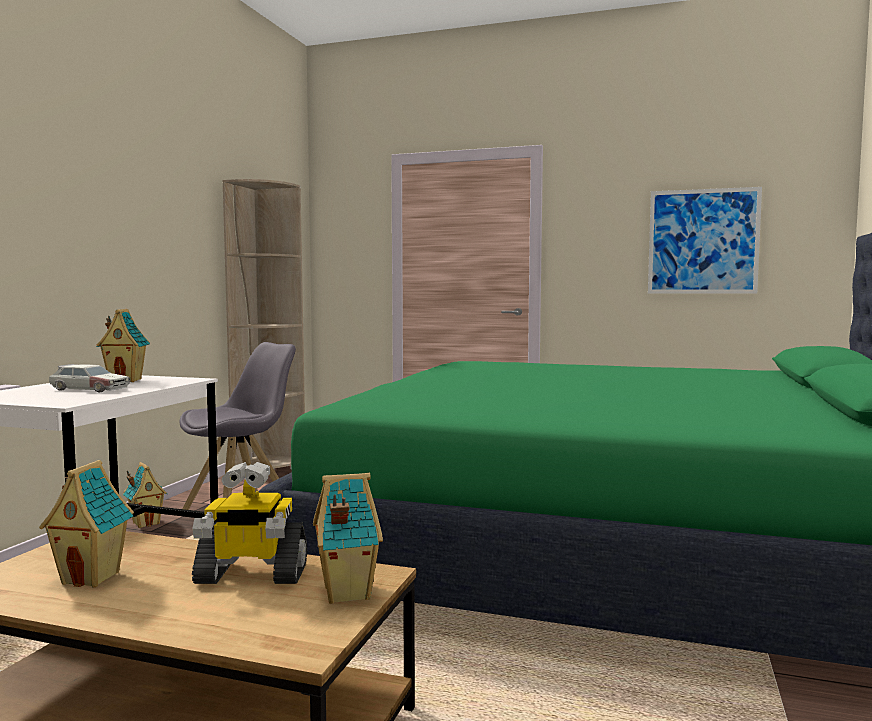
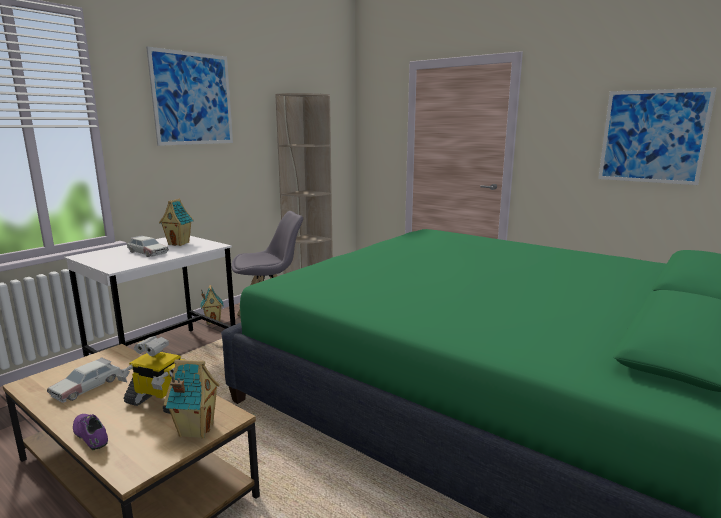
camera: 20 degrees right, 10 degrees up
toy house [39,460,134,588] -> toy car [47,358,120,403]
none -> purple shoe [73,414,108,451]
none -> picture [146,46,233,146]

